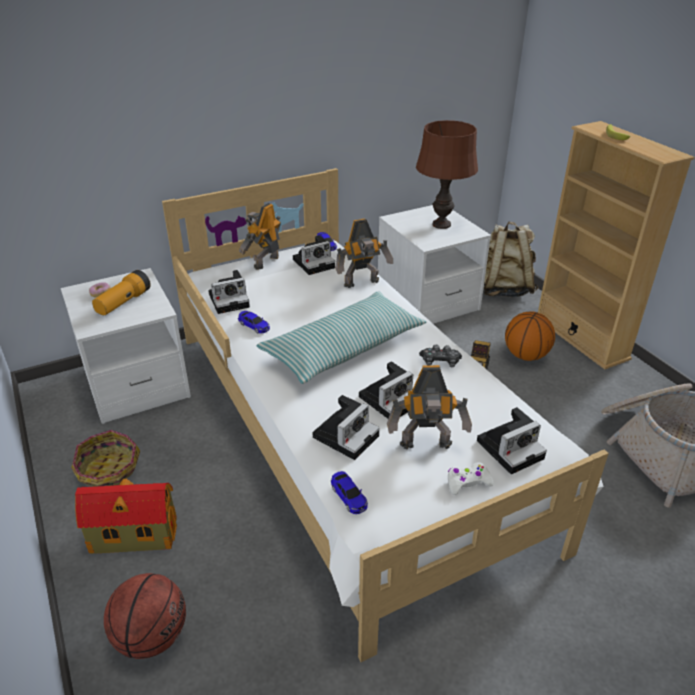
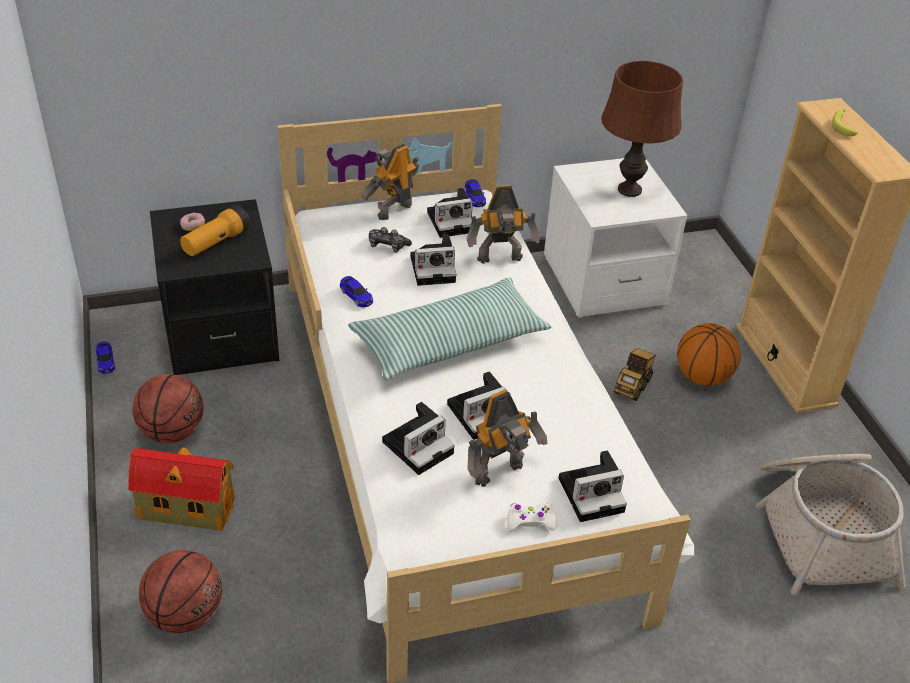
camera: 10 degrees right, 5 degrees up
white nightstand [61,268,191,424] -> black nightstand [150,199,279,375]
basket [71,430,140,487] -> basketball [132,374,204,443]
camera [208,270,250,314] -> camera moved to [411,234,456,286]
toy car [331,471,368,514] -> toy car moved to [96,342,115,374]
toy robot [387,365,472,450] -> toy robot turned 45 degrees counterclockwise [468,389,547,487]
game controller [419,345,462,367] -> game controller moved to [369,227,412,252]
beige backpack [484,222,538,297] -> none

